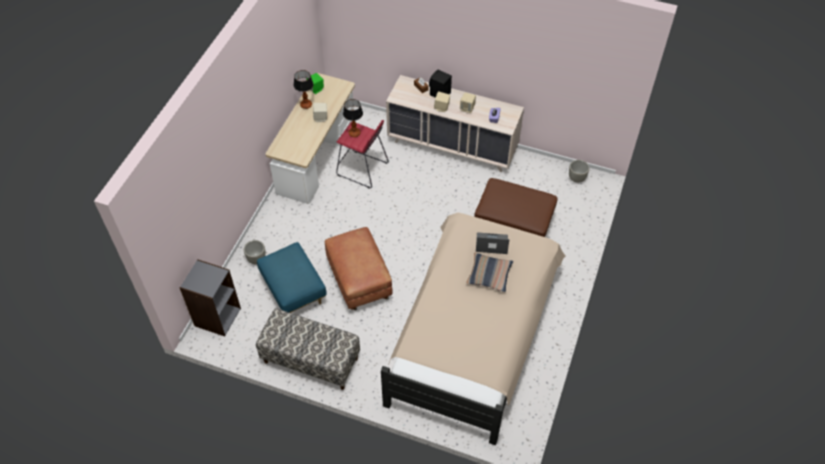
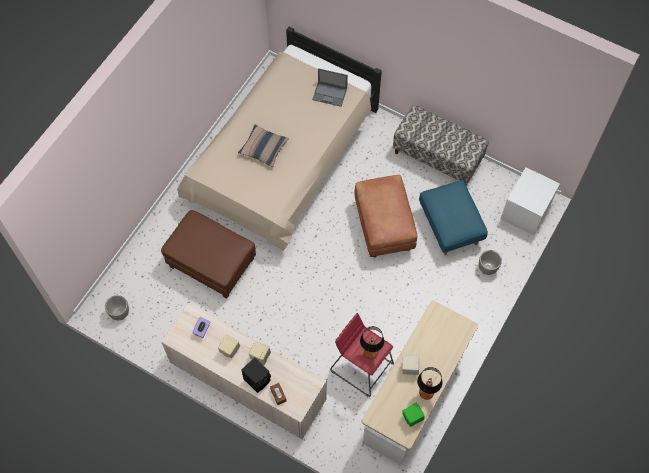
camera: 170 degrees left, 10 degrees up
grey bookcase [180,259,241,336] -> white nightstand [501,167,560,236]
laptop [476,232,510,254] -> laptop moved to [312,68,348,107]

